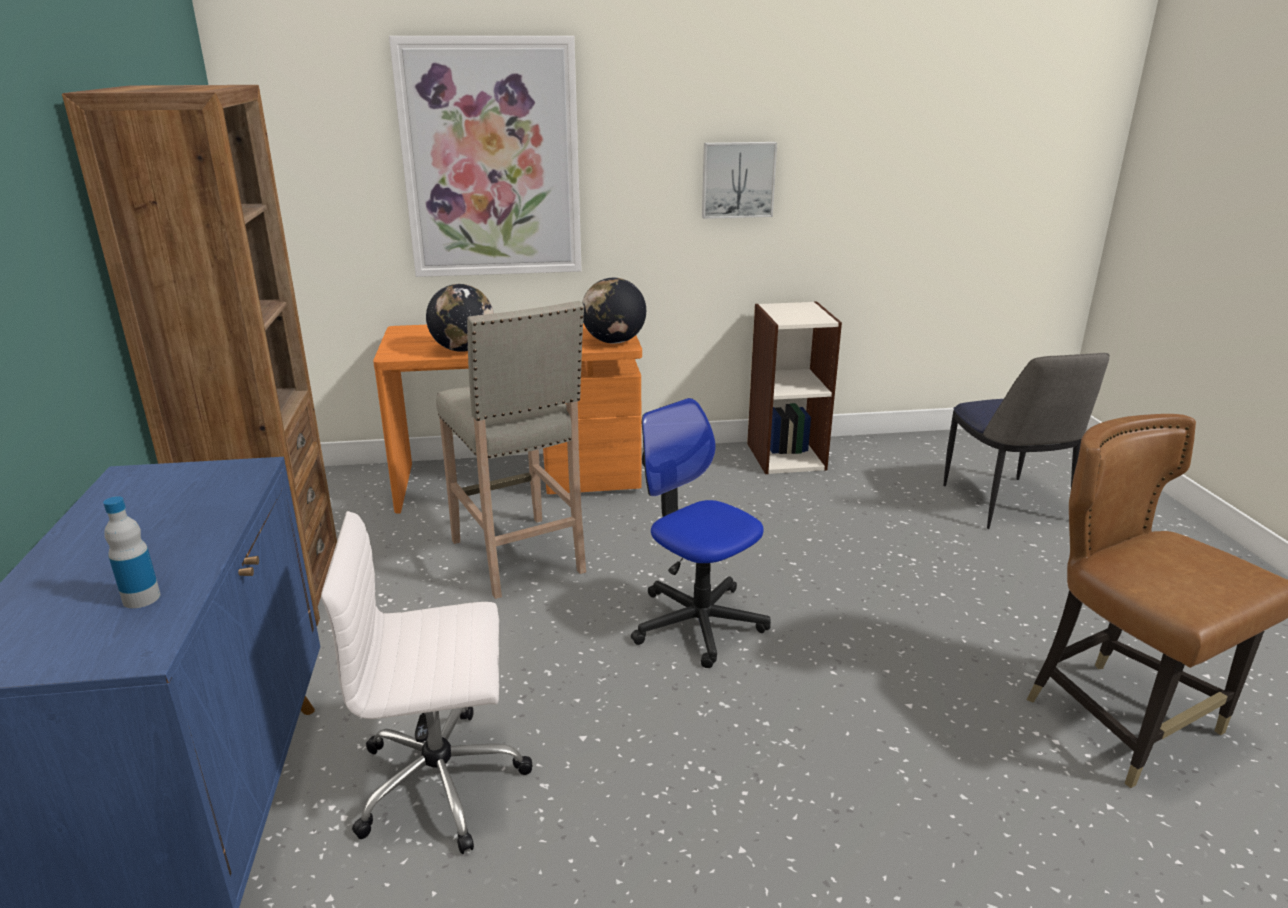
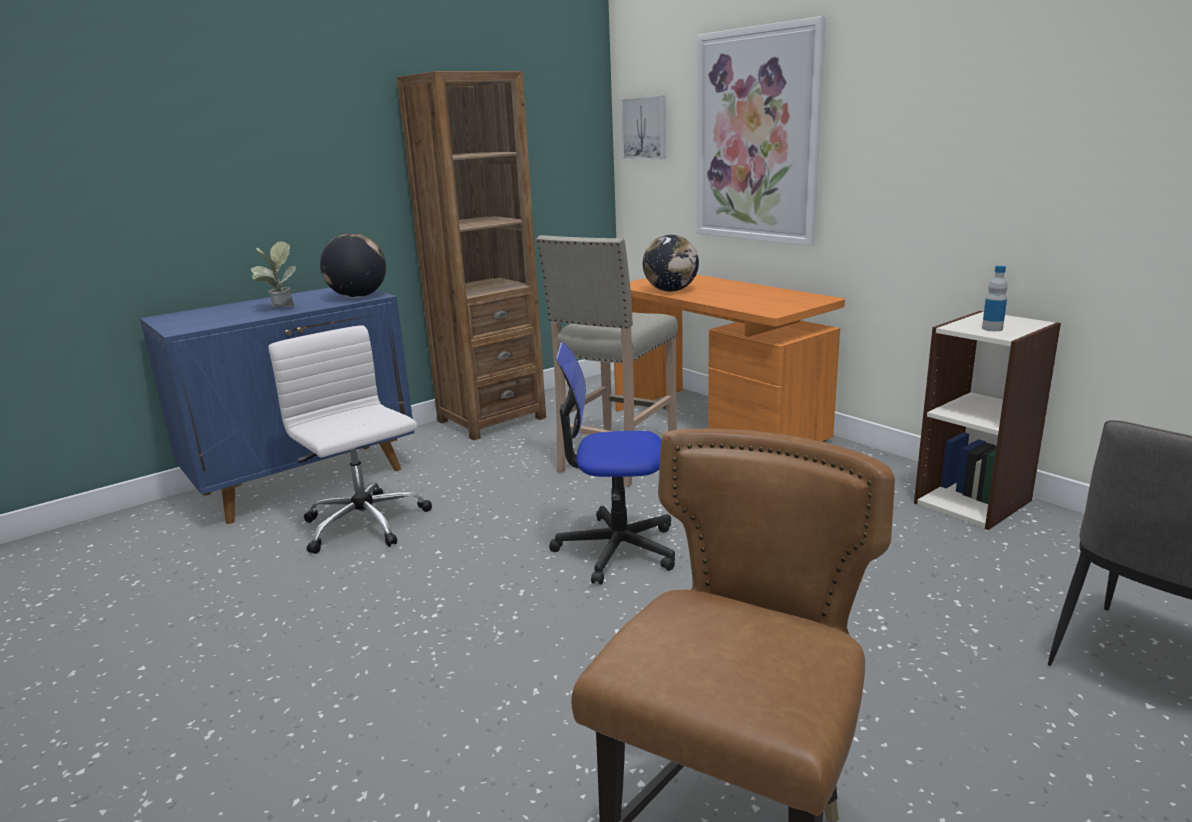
camera: 60 degrees right, 5 degrees down
bottle [103,496,160,608] -> bottle moved to [982,265,1008,331]
globe [582,278,646,344] -> globe moved to [320,234,386,298]
office chair [631,398,771,668] -> office chair turned 105 degrees counterclockwise [549,343,675,585]
picture [702,142,777,219] -> picture moved to [621,96,666,159]
none -> potted plant [251,241,296,308]

